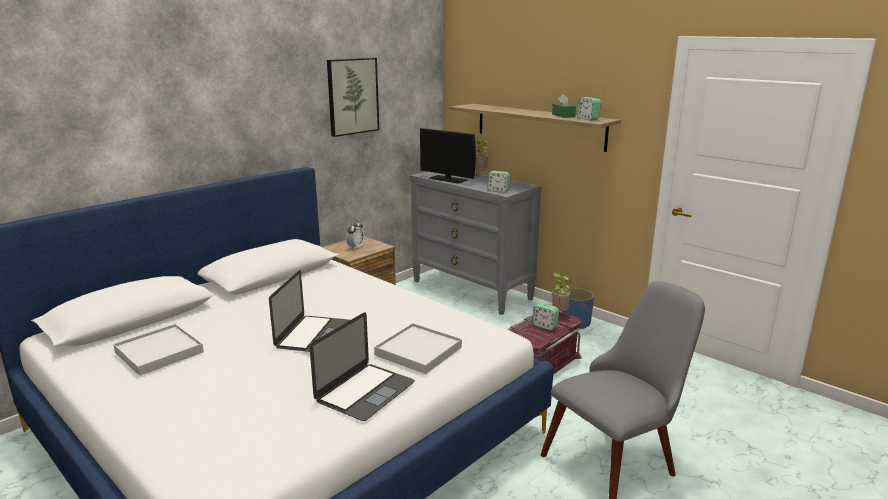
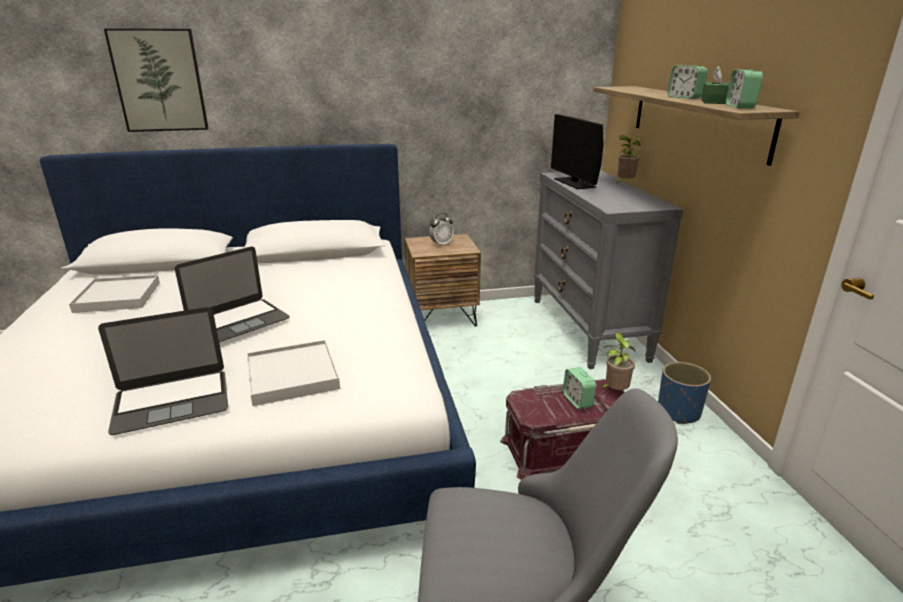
camera: 35 degrees right, 5 degrees up
picture [327,58,379,137] -> picture moved to [104,28,209,132]
alarm clock [487,171,510,192] -> alarm clock moved to [668,65,708,99]

